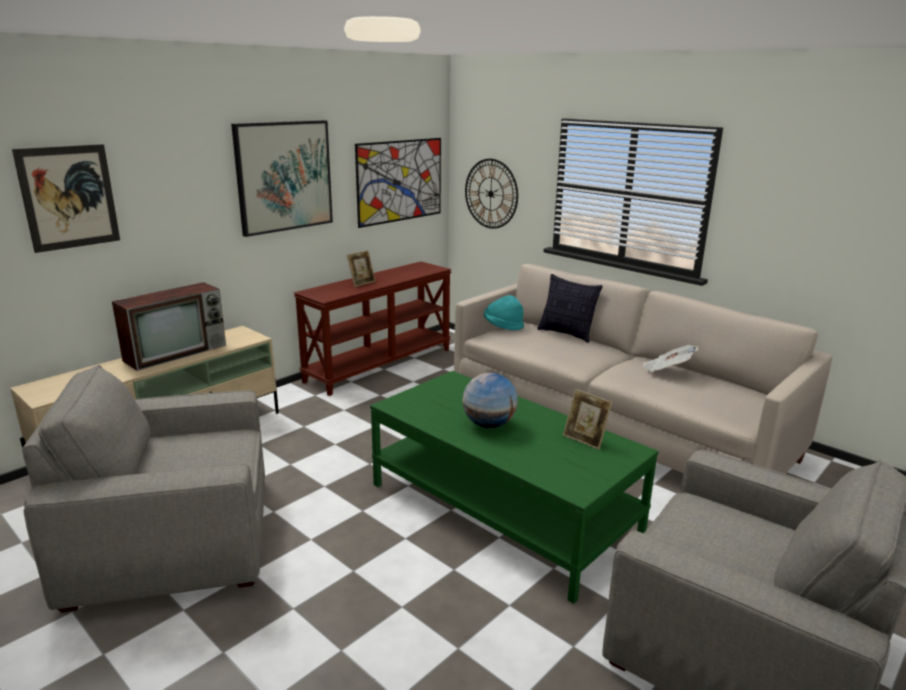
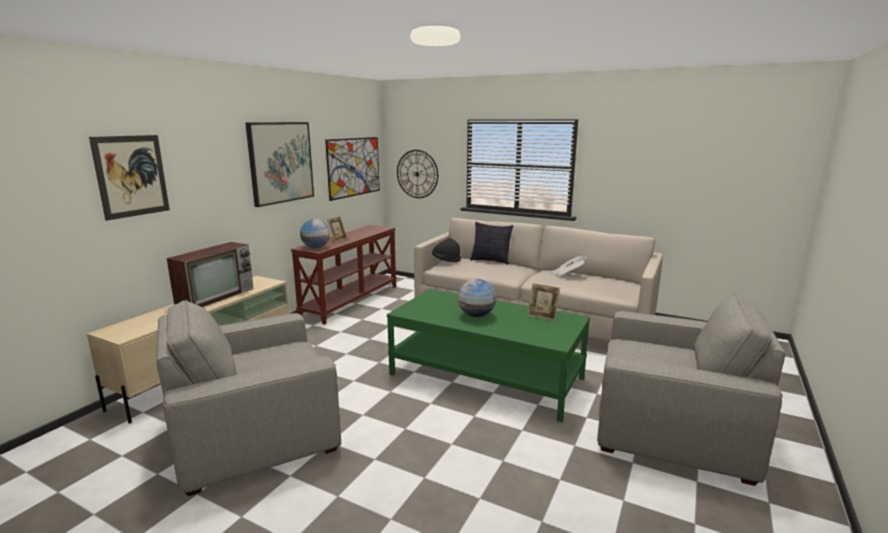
camera: 15 degrees left, 5 degrees down
turquoise hat [484,295,524,331] -> black hat [432,238,461,262]
none -> globe [300,219,330,248]

